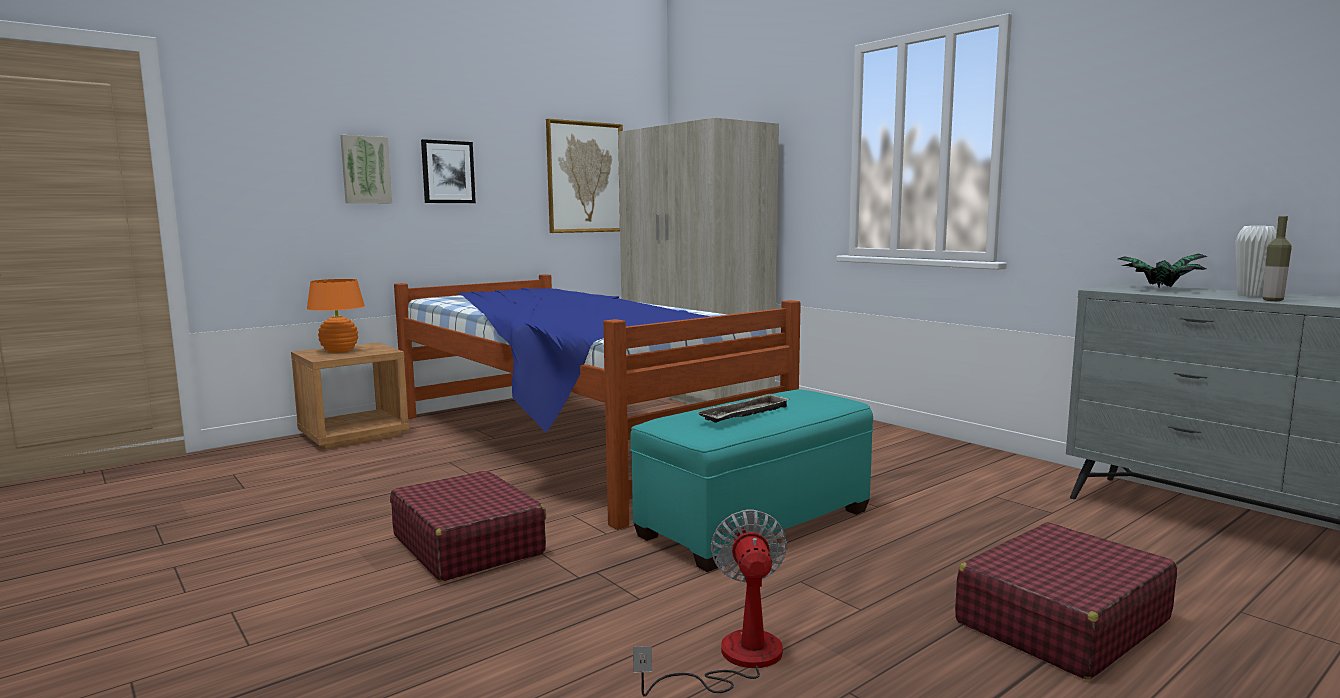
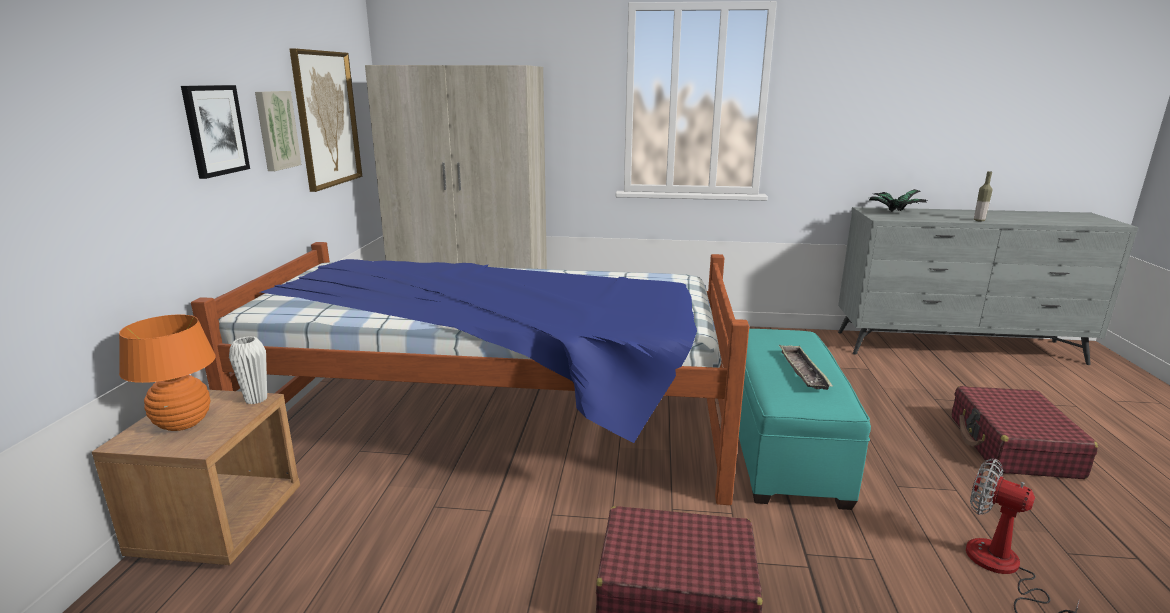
camera: 45 degrees left, 10 degrees up
picture [340,135,392,203] -> picture moved to [255,91,302,171]
white vase [1235,226,1277,297] -> white vase moved to [229,336,267,404]

